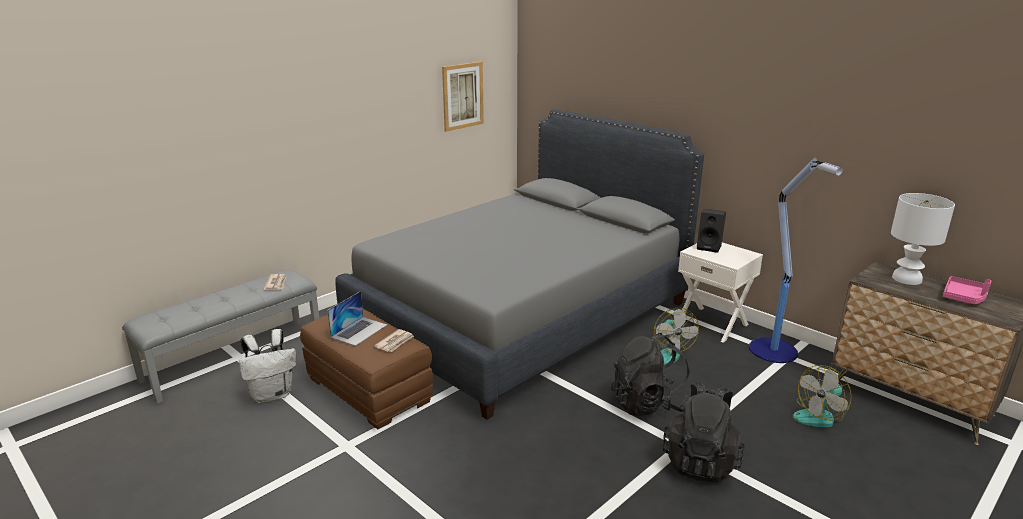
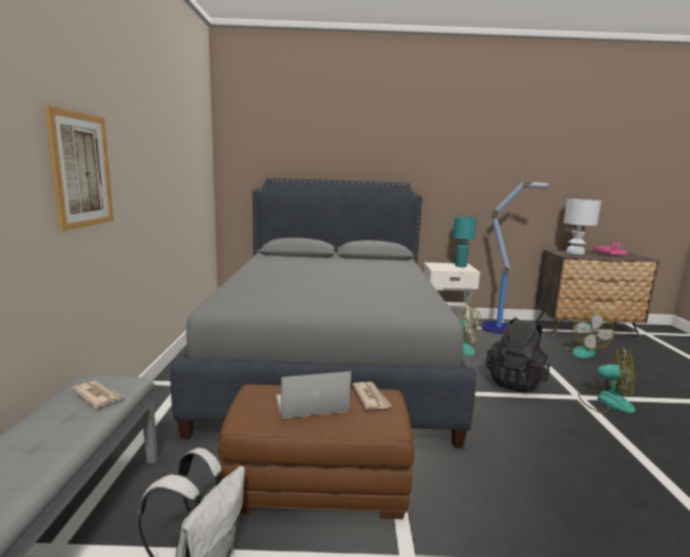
camera: 45 degrees left, 10 degrees down
laptop [327,291,387,346] -> laptop turned 90 degrees counterclockwise [276,371,351,419]
picture [442,62,484,132] -> picture moved to [44,106,114,231]
black backpack [663,382,745,483] -> fan [578,347,635,413]
black speaker [697,209,726,253] -> none
none -> turquoise table lamp [453,217,476,267]

